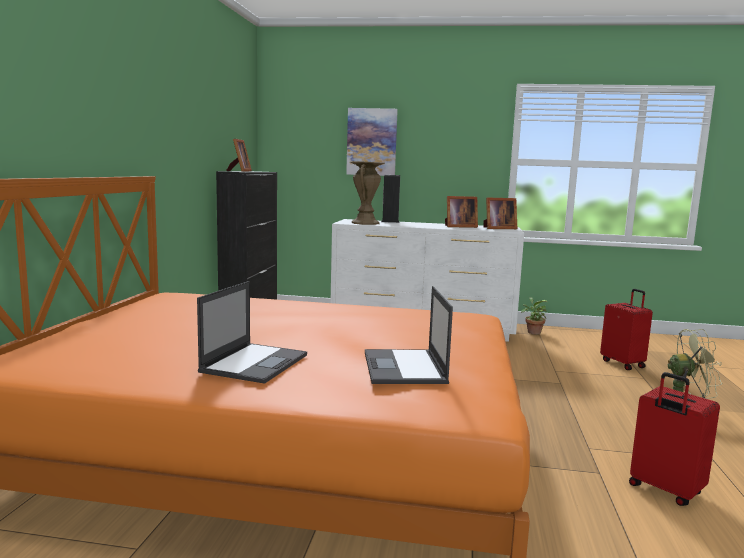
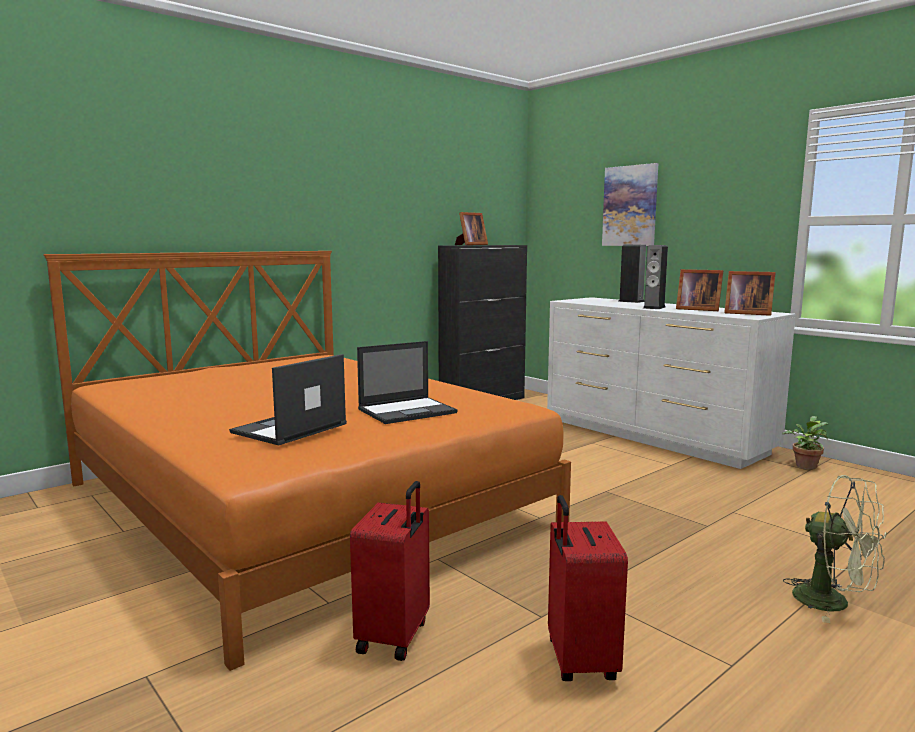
camera: 40 degrees right, 0 degrees up
laptop [197,281,307,384] -> laptop moved to [357,341,458,424]
brown vase [350,161,385,225] -> none
red suitcase [600,289,653,370] -> red suitcase moved to [350,481,430,661]
none -> speaker [643,245,668,309]

